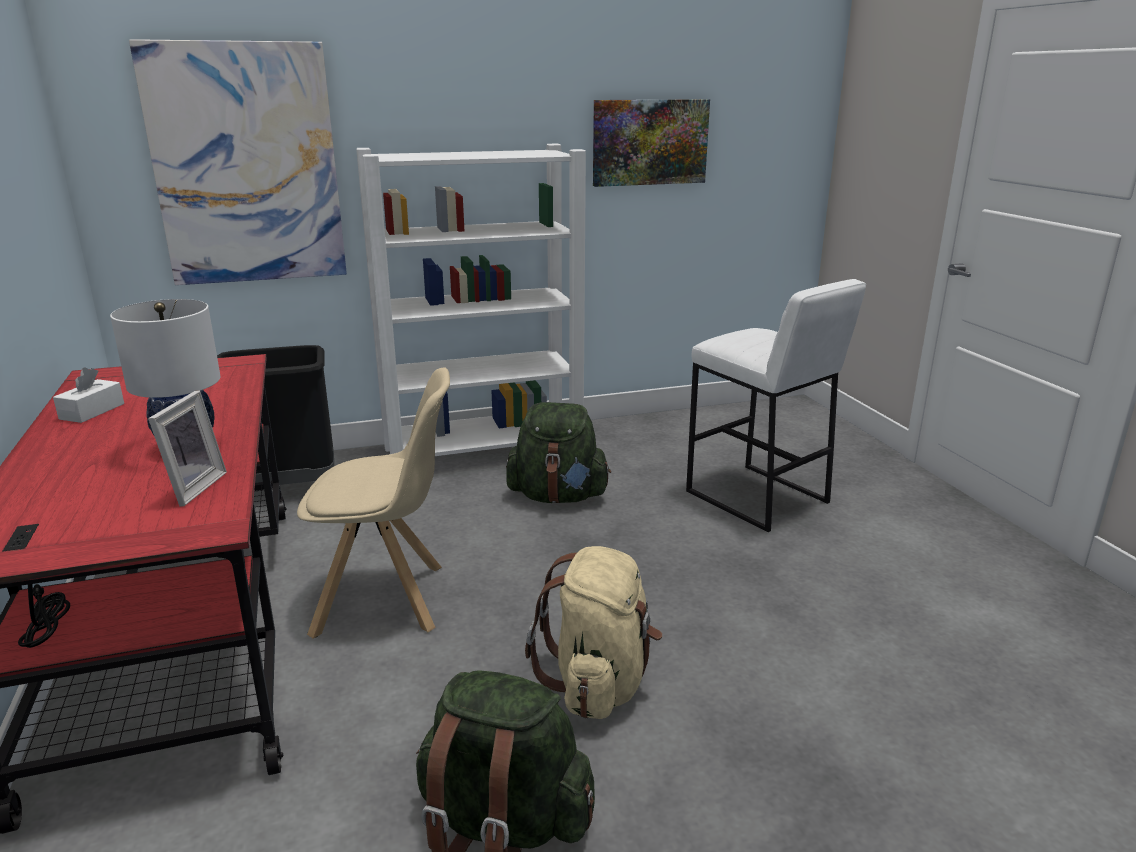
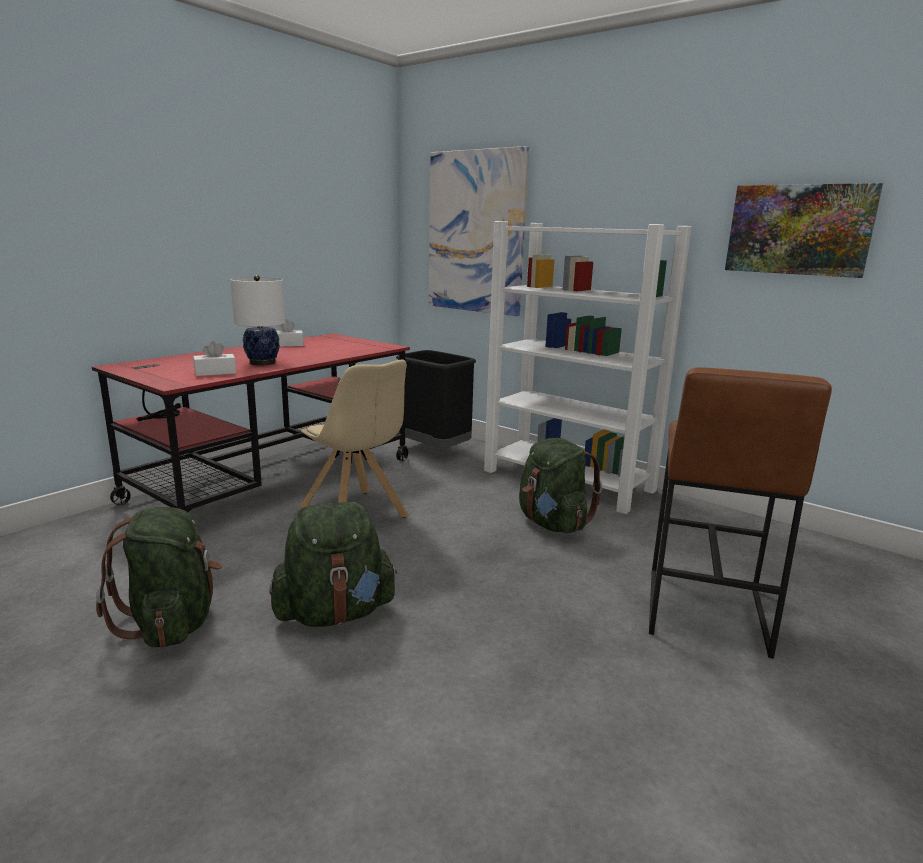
camera: 55 degrees right, 5 degrees down
picture frame [148,390,227,507] -> white tissue box [193,341,236,376]
beige backpack [525,546,662,719] -> green backpack [269,502,398,627]
white stool [686,279,866,532] -> brown stool [649,367,832,659]

